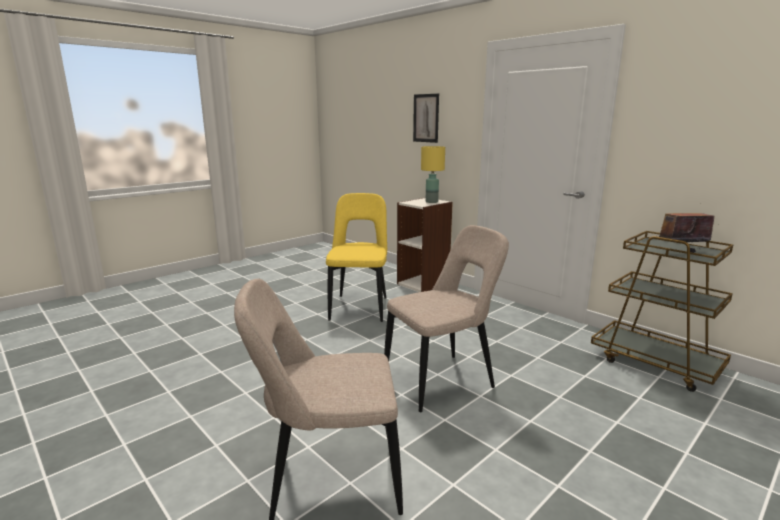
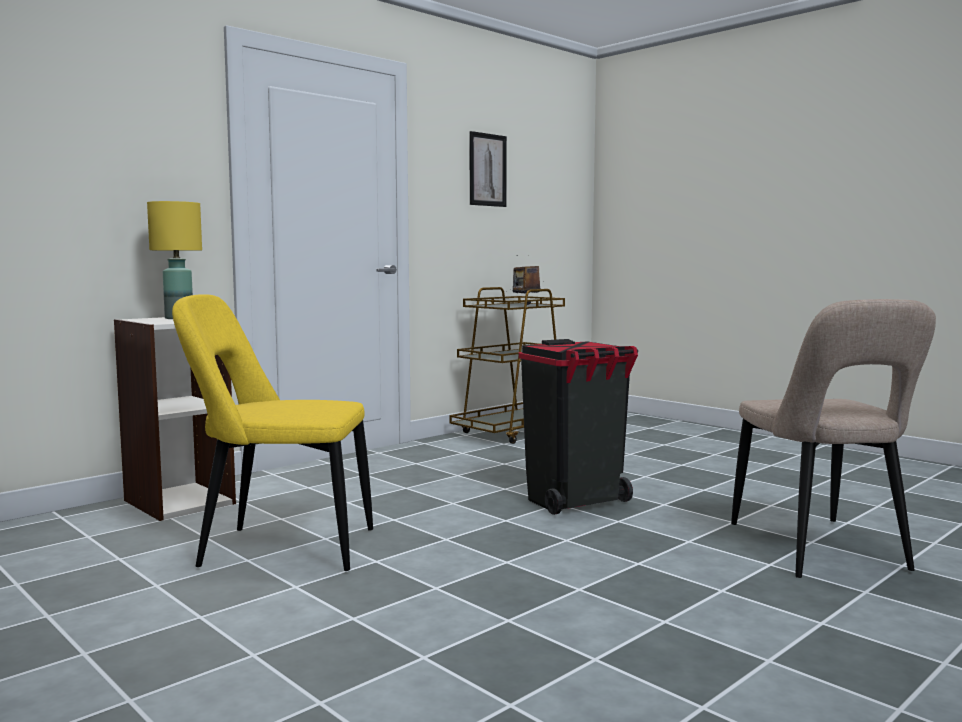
camera: 90 degrees left, 10 degrees down
beige chair [384,225,509,412] -> black trash can [518,339,638,515]
picture [413,93,439,143] -> picture moved to [470,131,507,207]

